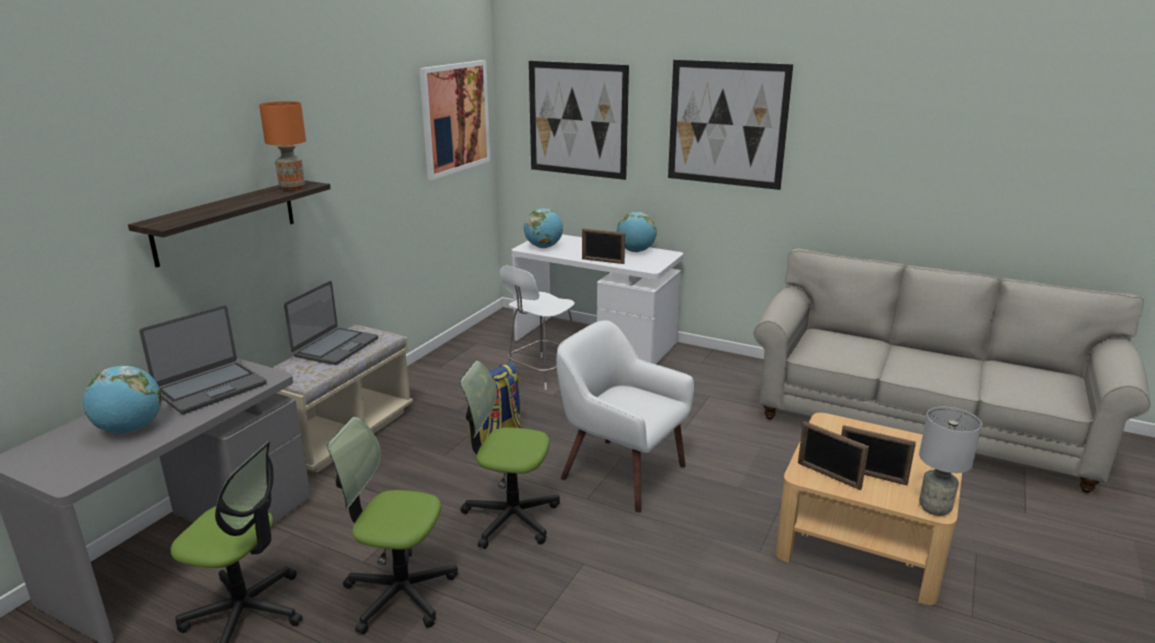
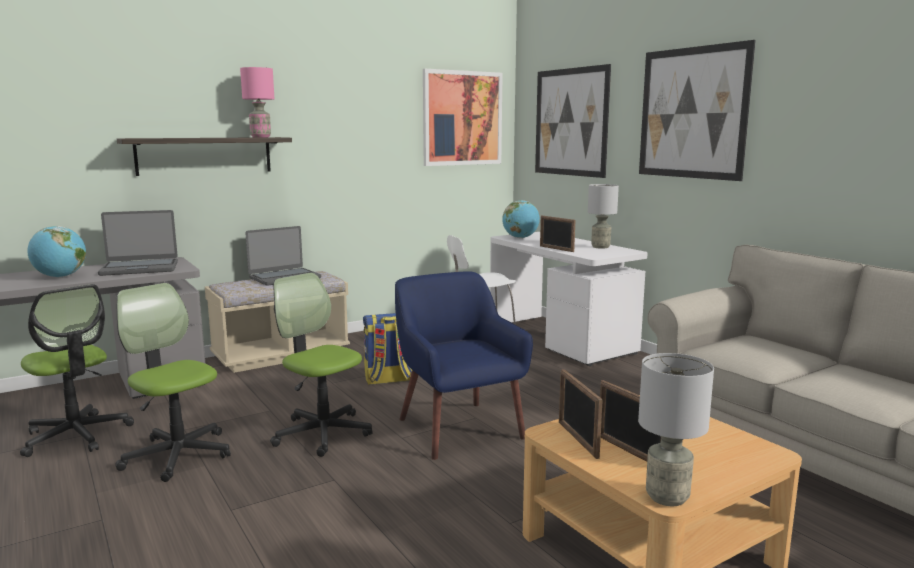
camera: 30 degrees right, 10 degrees down
orange table lamp [259,101,306,190] -> pink table lamp [240,67,274,138]
white armchair [556,320,694,513] -> blue armchair [395,271,533,460]
globe [616,212,657,252] -> grey table lamp [588,184,619,249]

